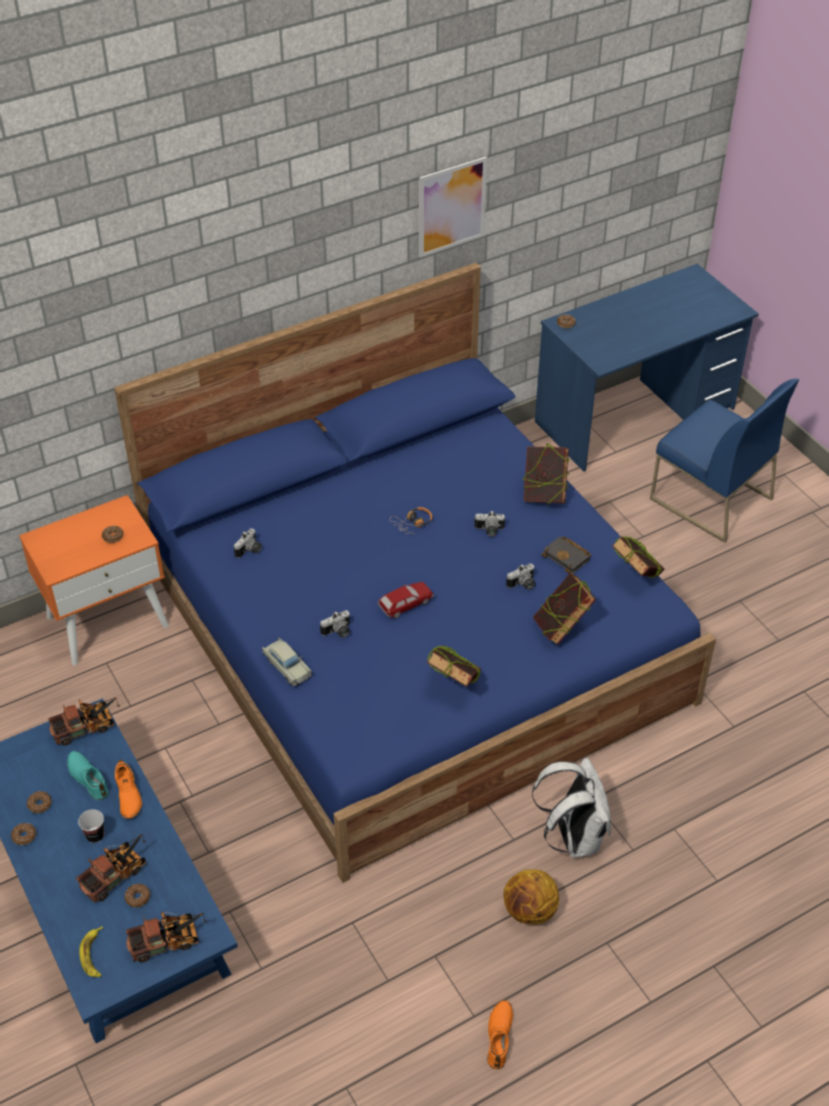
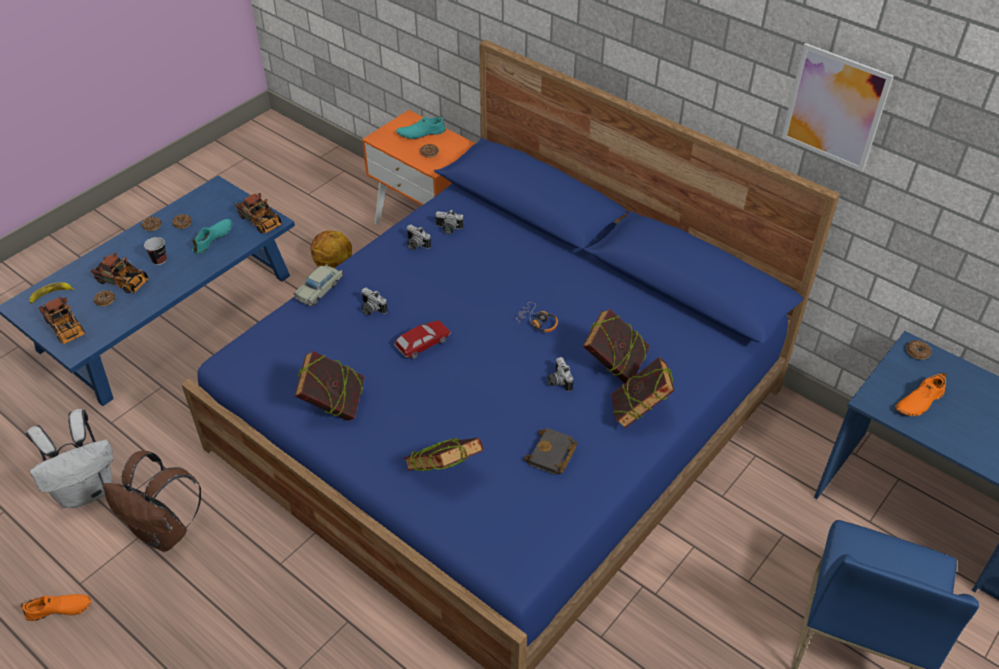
camera: 70 degrees right, 0 degrees up
orange shoe [115,760,142,819] -> orange shoe moved to [895,372,947,416]
toy car [378,582,434,618] -> toy car turned 75 degrees counterclockwise [394,320,451,359]
basketball [504,869,559,925] -> basketball moved to [311,230,352,268]
camera [506,564,535,590] -> camera moved to [406,225,431,250]
white backpack [532,758,611,857] -> white backpack moved to [26,409,113,508]
book [612,536,664,578] -> book moved to [583,309,650,383]
none -> brown backpack [103,451,201,552]
none -> turquoise shoe [396,115,446,139]

